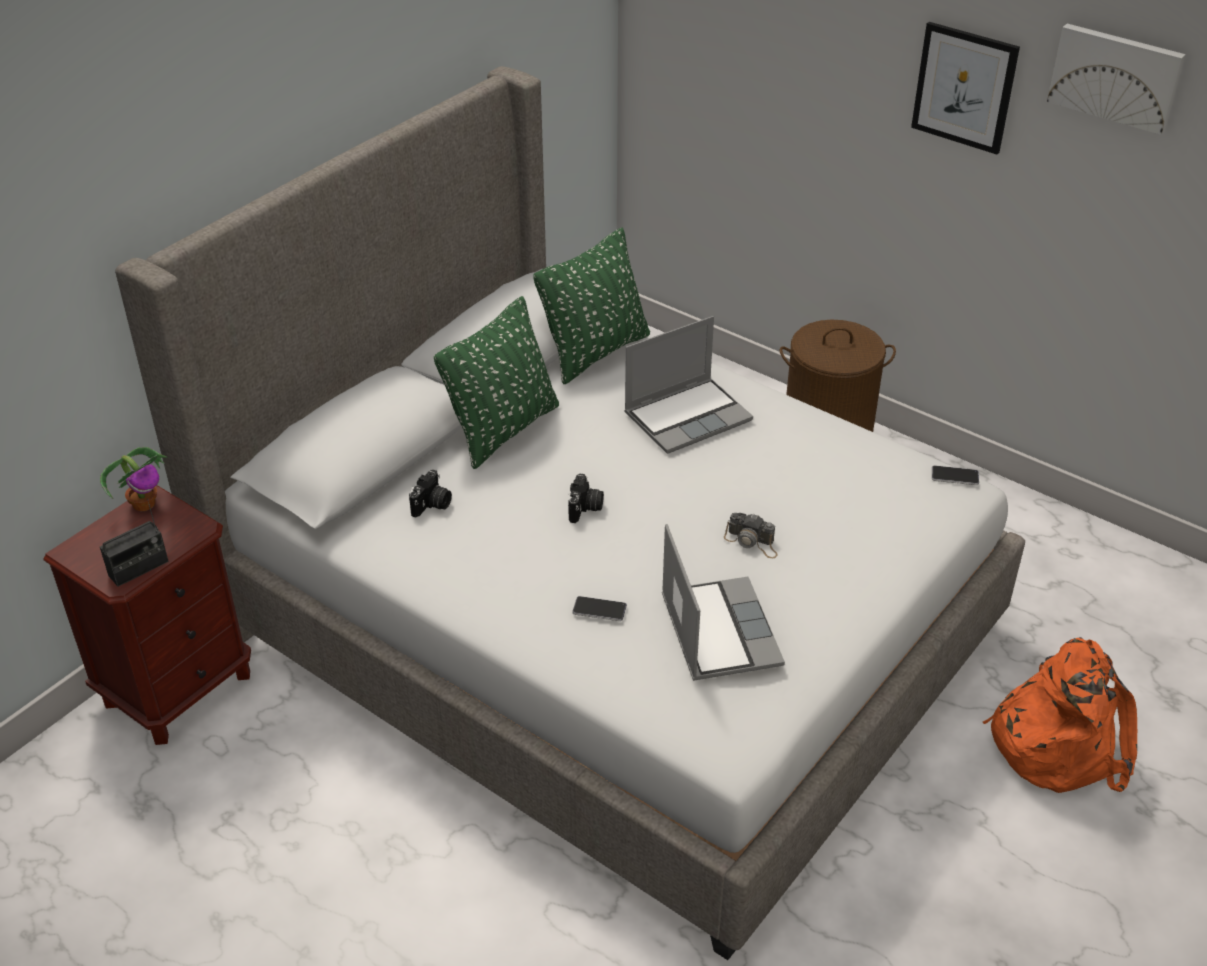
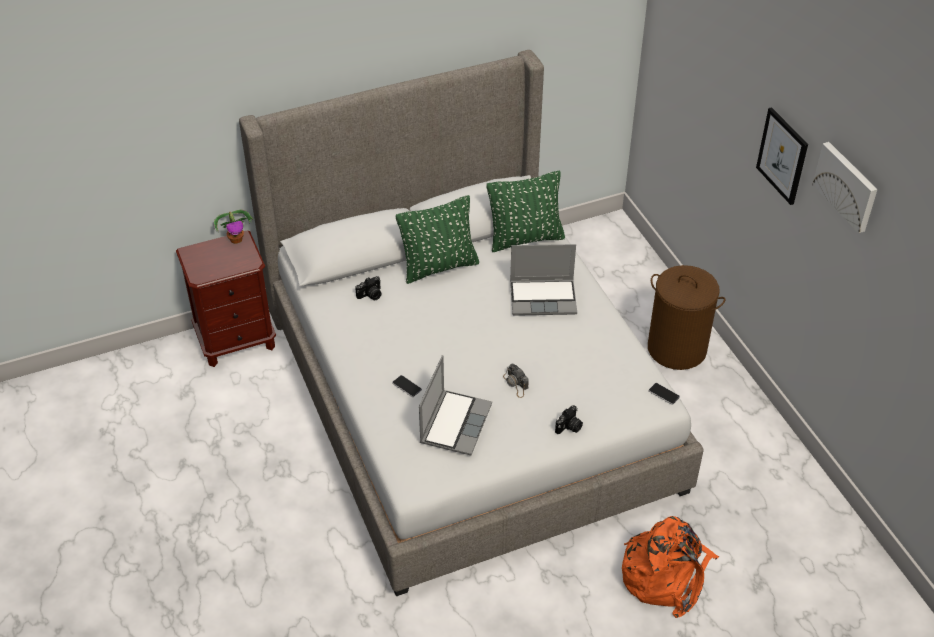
camera: 30 degrees right, 5 degrees up
radio [100,499,169,587] -> none
camera [568,474,604,523] -> camera moved to [555,405,583,434]

